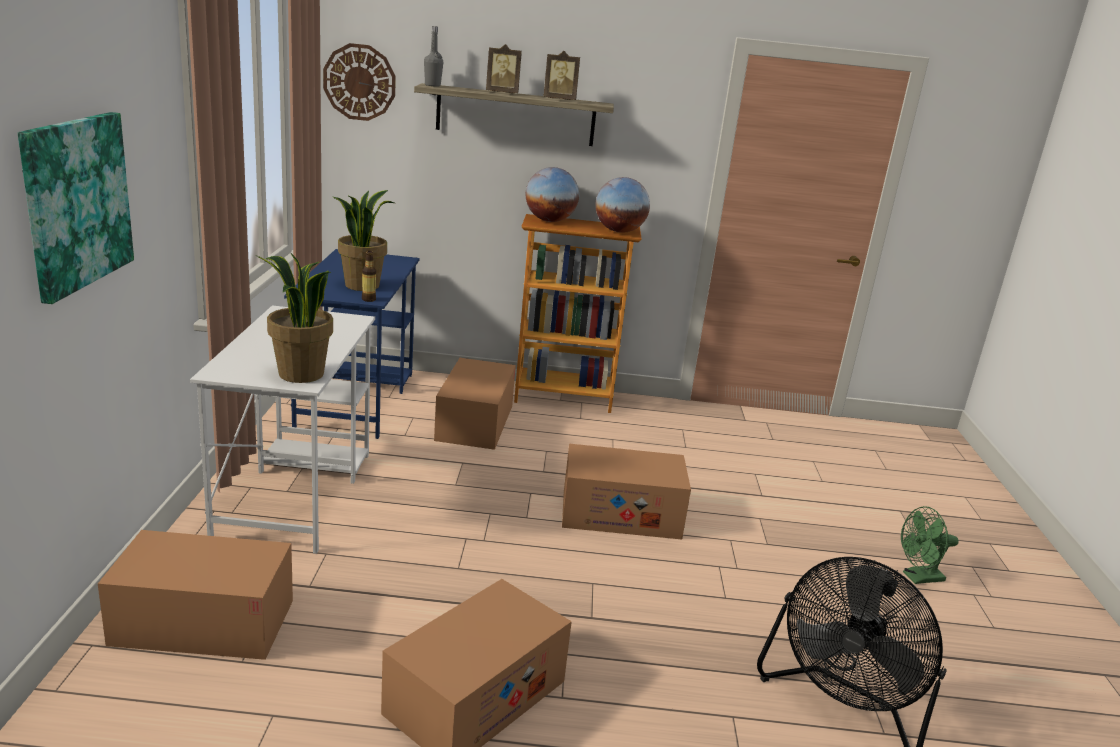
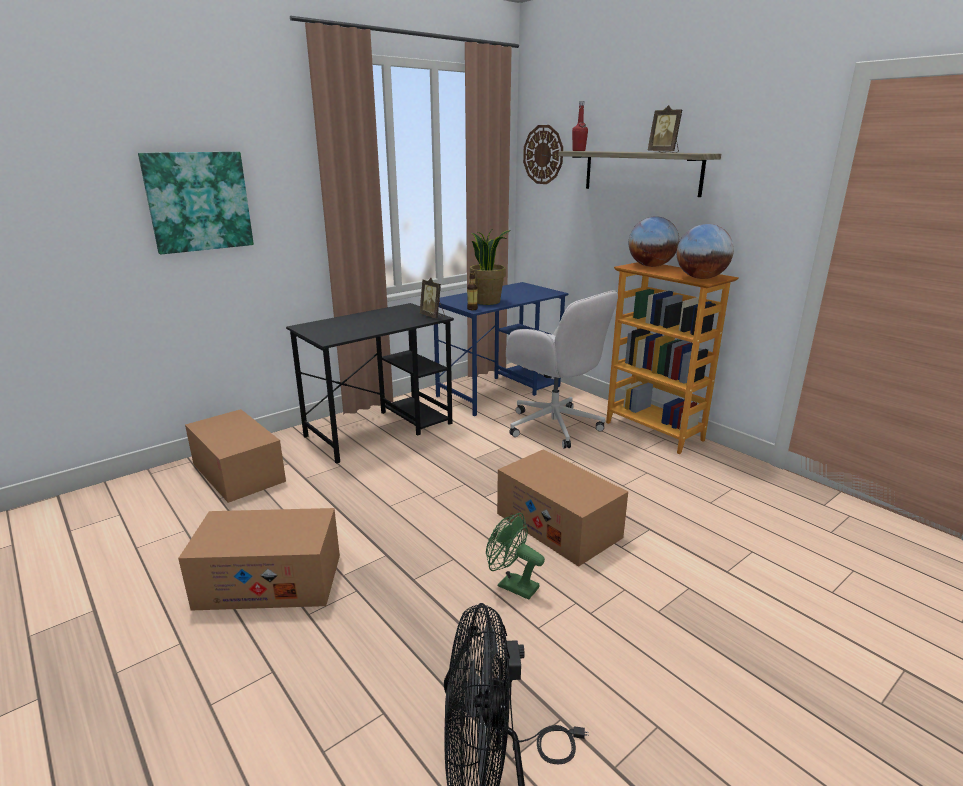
camera: 50 degrees right, 0 degrees up
white desk [190,305,375,554] -> black desk [286,303,454,464]
potted plant [256,253,333,383] -> none
grey bottle [424,26,443,87] -> red bottle [572,101,588,151]
cardboard box [434,358,516,450] -> white office chair [506,291,618,449]
picture frame [486,44,522,93] -> picture frame moved to [420,278,445,318]
green fan [901,506,959,584] -> green fan moved to [486,513,545,600]

